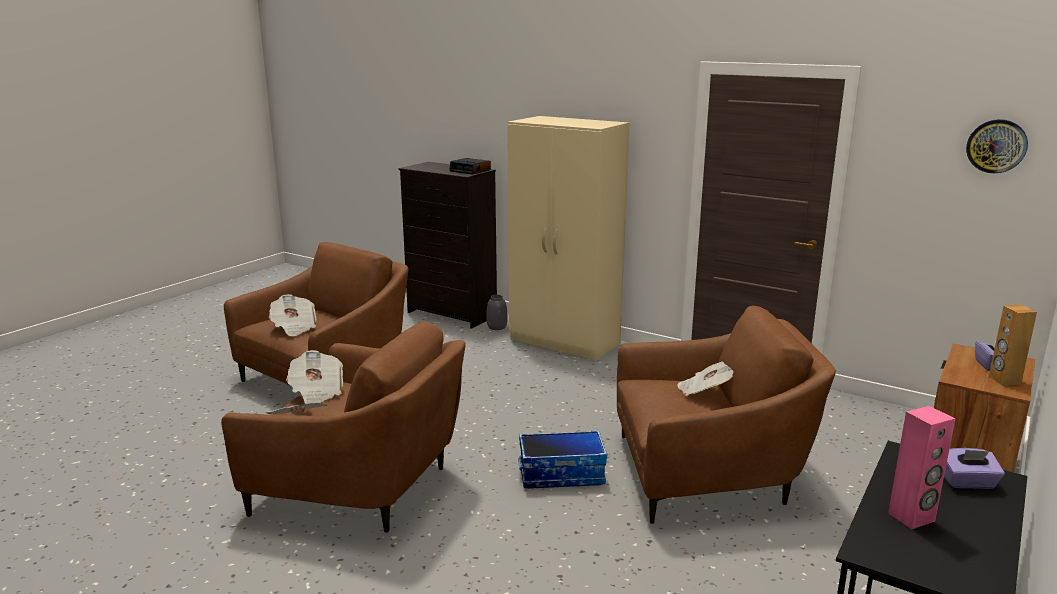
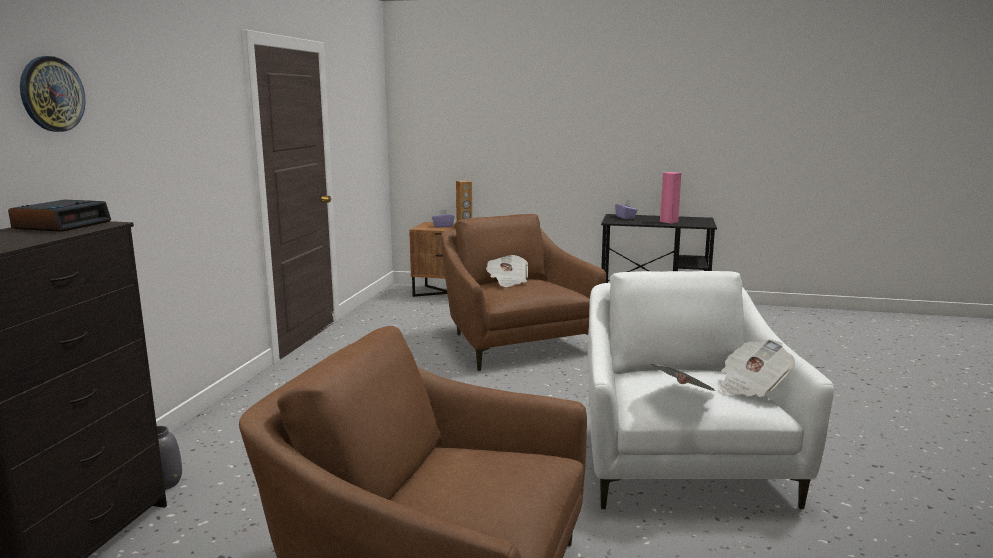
camera: 110 degrees left, 5 degrees down
brown armchair [221,322,466,533] -> white armchair [587,271,834,509]
newspaper [269,294,316,337] -> none
beige wardrobe [507,116,630,361] -> none
storage box [518,430,607,489] -> none
wall clock [966,119,1028,173] -> wall clock moved to [20,56,86,132]

